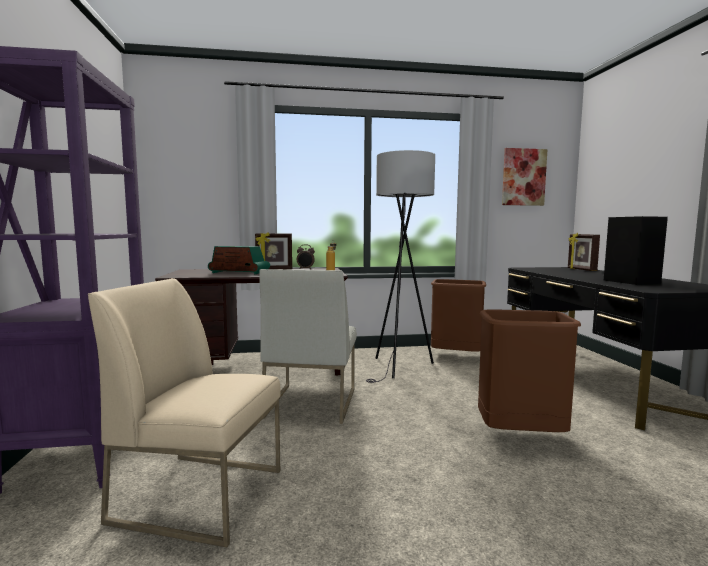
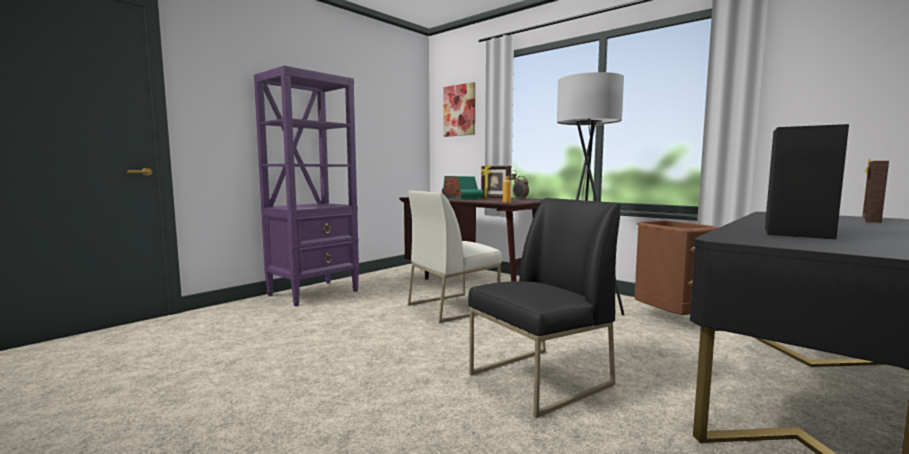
camera: 50 degrees right, 0 degrees up
beige chair [88,278,281,547] -> none
brown trash can [478,309,581,432] -> black chair [468,198,621,418]
picture [502,148,548,206] -> picture moved to [443,82,475,137]

